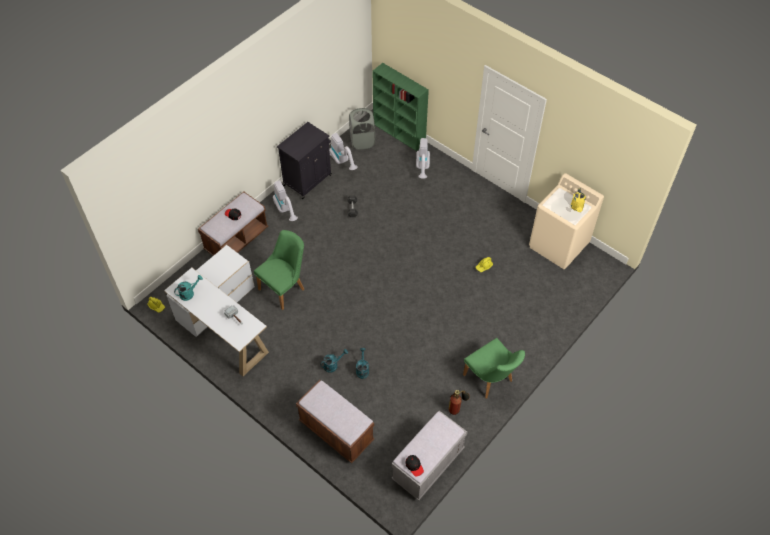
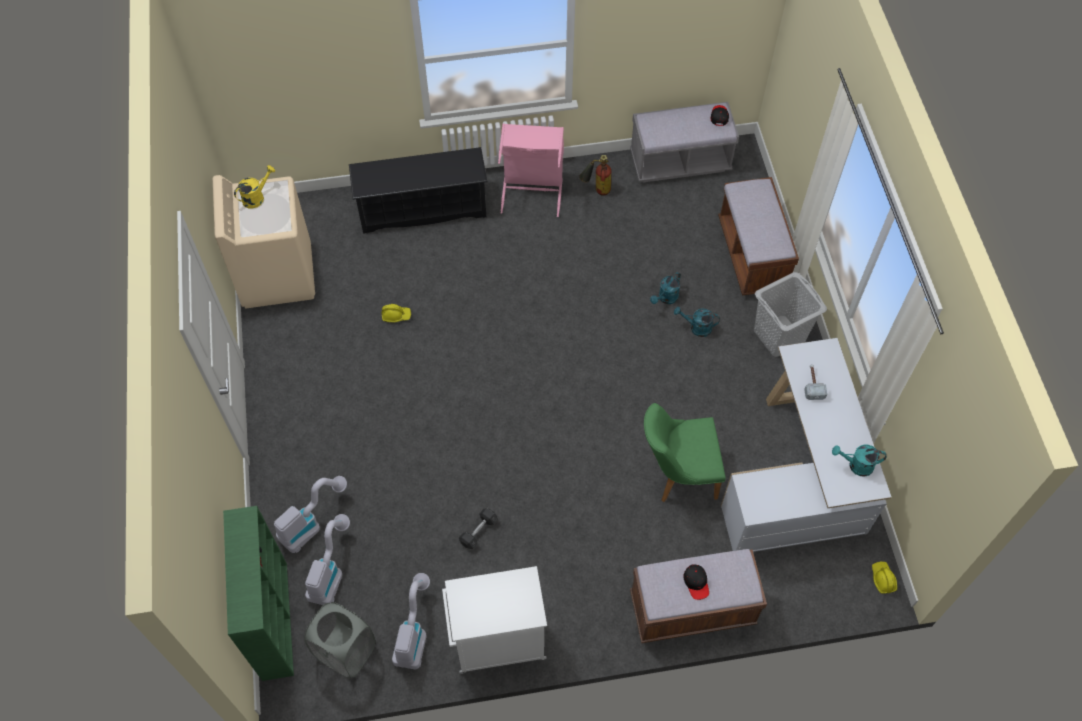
camera: 140 degrees left, 5 degrees up
vacuum cleaner [273,181,298,221] -> vacuum cleaner moved to [305,514,350,605]
black cabinet [277,122,332,199] -> white cabinet [442,566,547,674]
green chair [463,338,525,398] -> pink laundry basket [498,123,564,217]
none -> black shoe rack [349,147,487,234]
none -> grey laundry basket [754,272,827,357]

